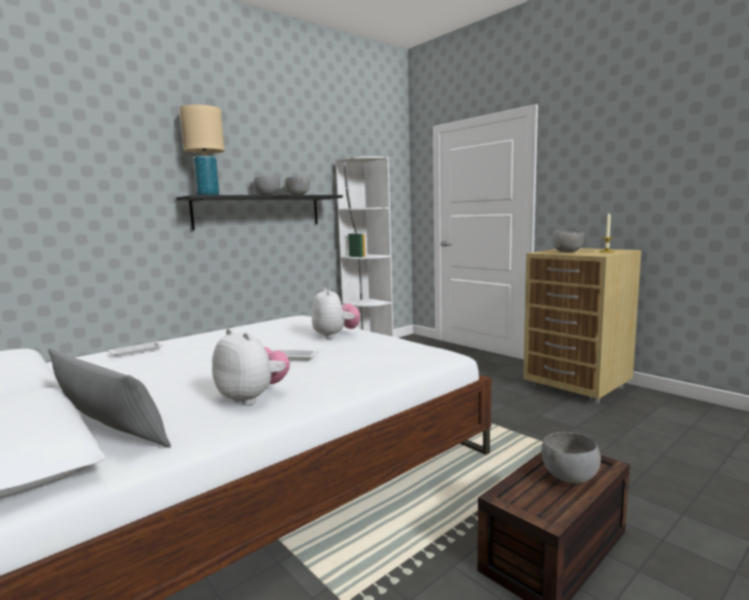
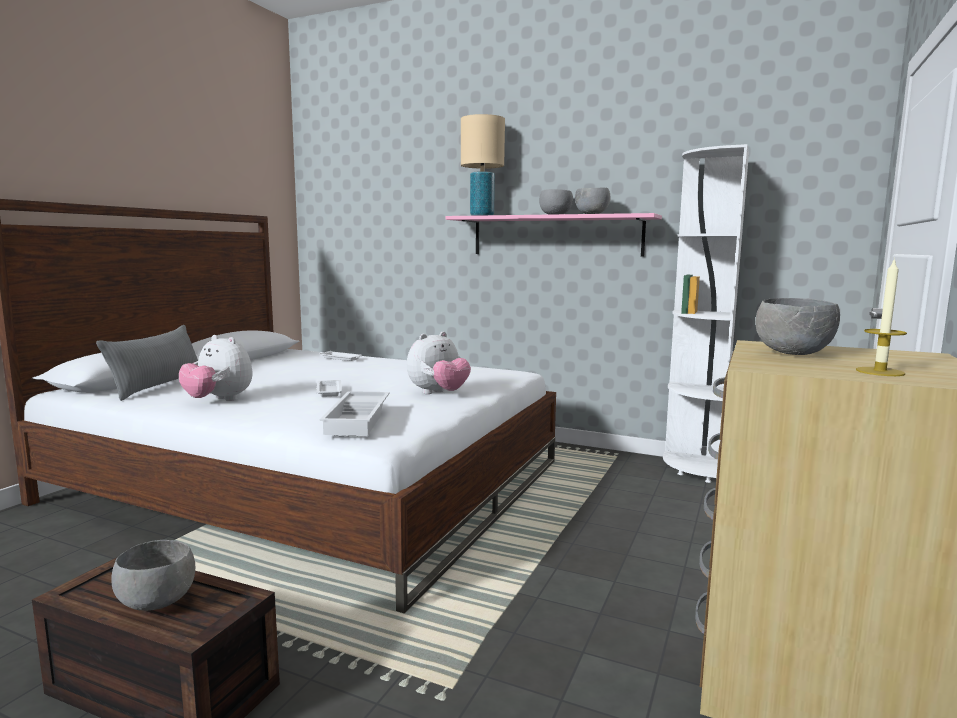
camera: 65 degrees right, 0 degrees up
black shelf [176,195,343,230] -> pink shelf [445,213,662,256]
plush toy [212,328,290,405] -> plush toy turned 105 degrees clockwise [179,335,252,401]
none -> white tray [319,391,390,436]

